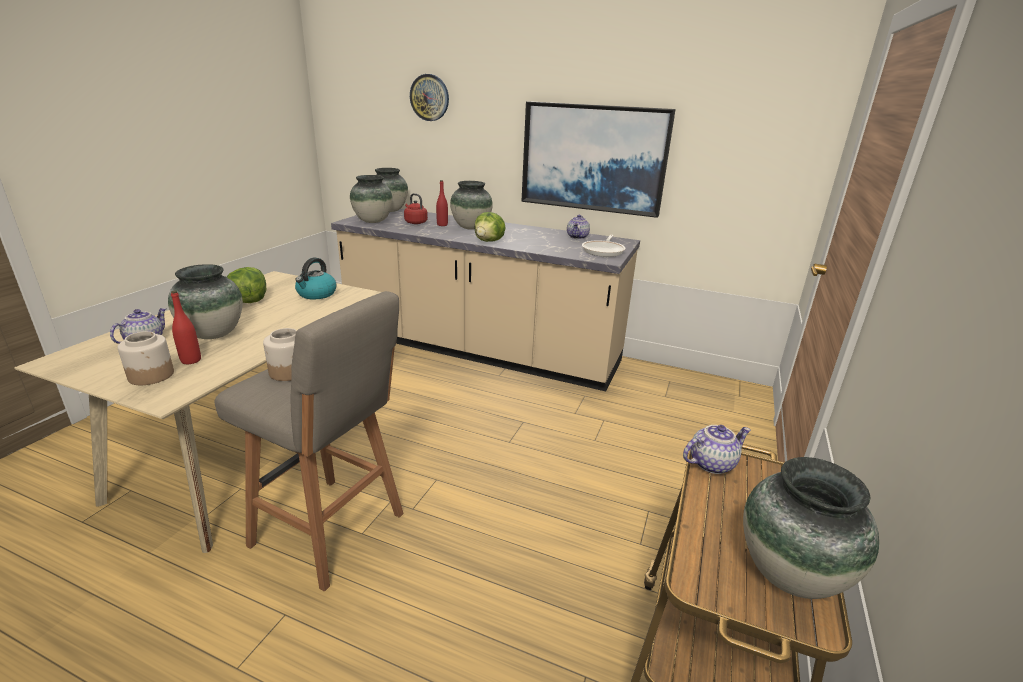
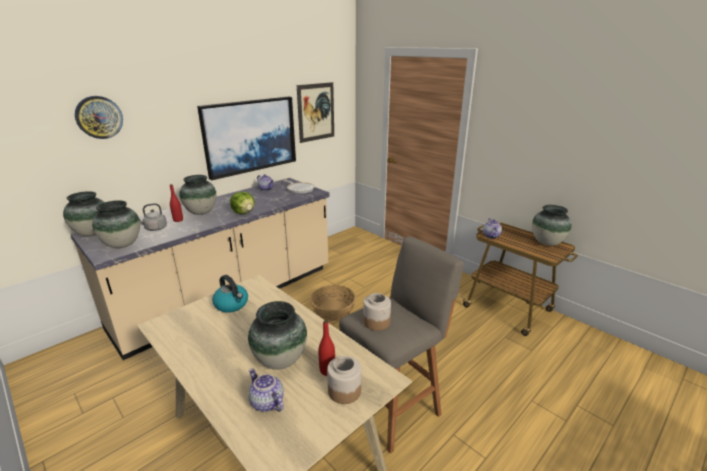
camera: 65 degrees left, 0 degrees up
lettuce [227,267,266,303] -> none
red kettle [404,193,428,224] -> grey kettle [139,203,167,231]
none -> picture [297,82,334,143]
none -> basket [310,285,356,321]

